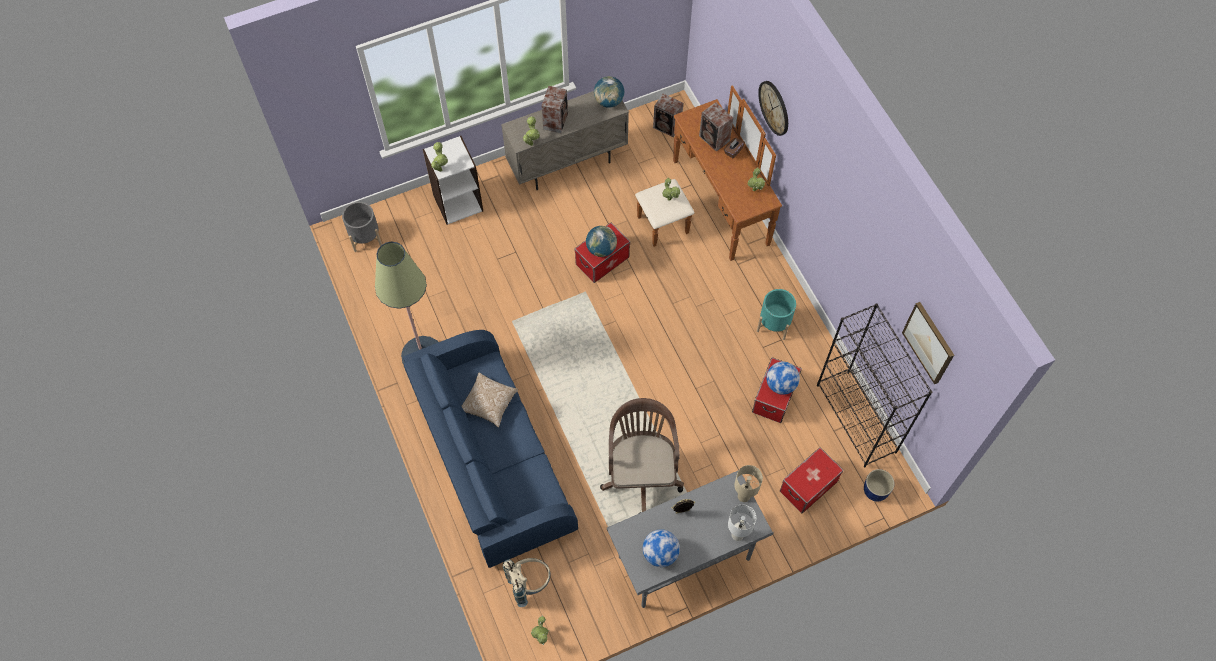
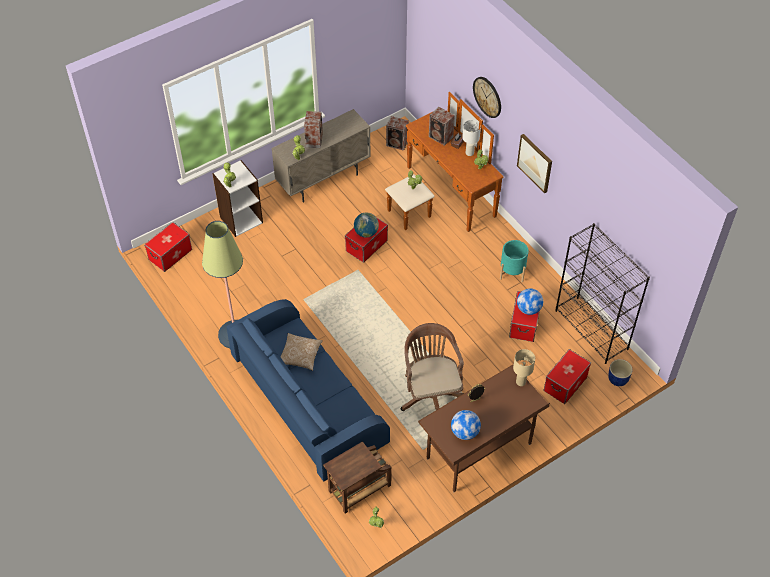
camera: 10 degrees left, 10 degrees down
grey planter [342,202,382,252] -> storage box [144,222,192,272]
beige backpack [503,558,551,607] -> brown side table [323,441,391,514]
globe [594,76,624,108] -> none
grey desk [607,470,774,608] -> brown desk [418,365,550,492]
white table lamp [728,505,756,541] -> white table lamp moved to [462,120,481,156]
picture [902,302,954,384] -> picture moved to [517,134,552,193]

